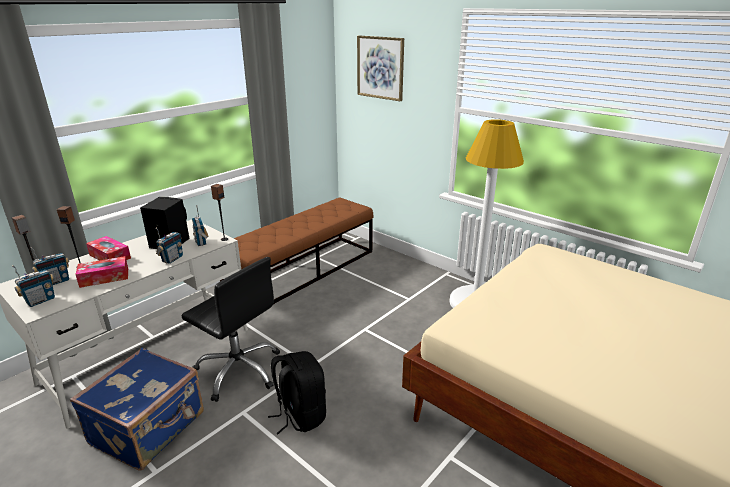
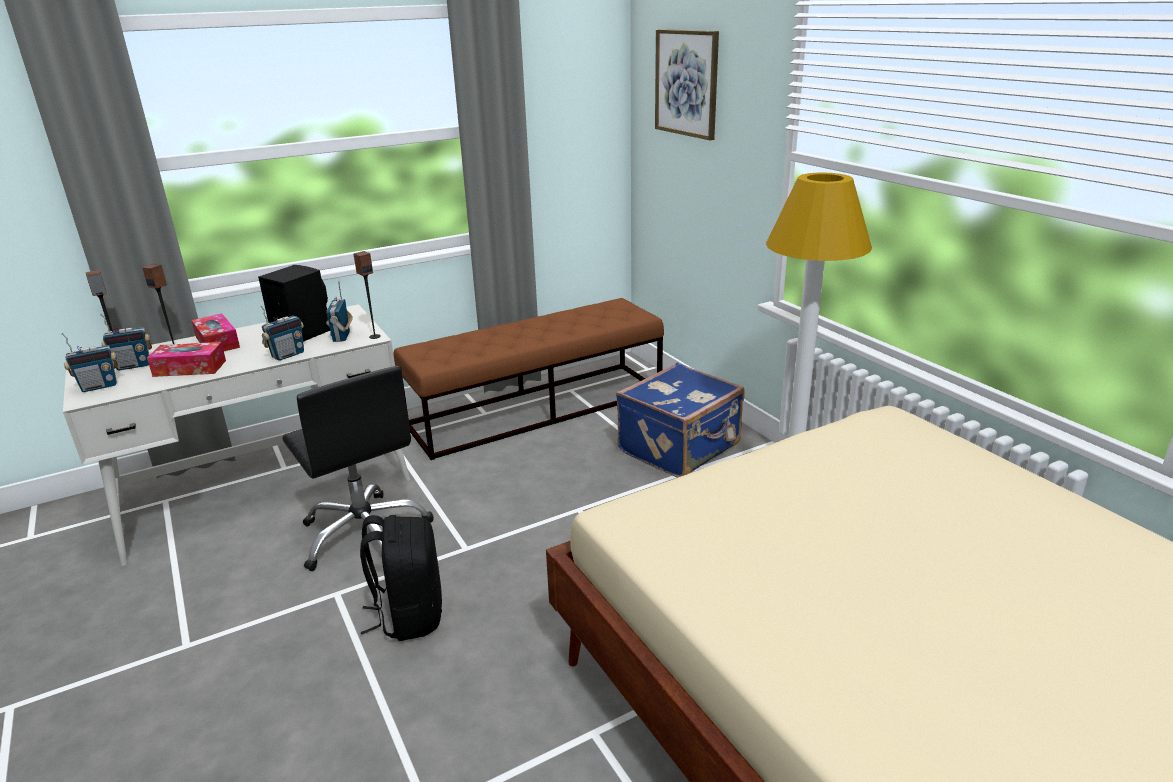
camera: 20 degrees right, 0 degrees up
blue suitcase [70,348,204,470] -> blue suitcase moved to [616,362,745,478]

